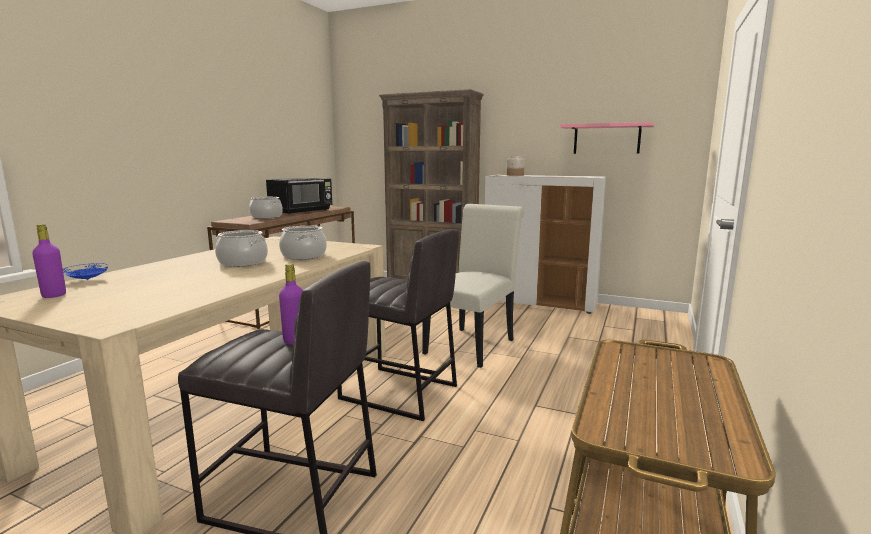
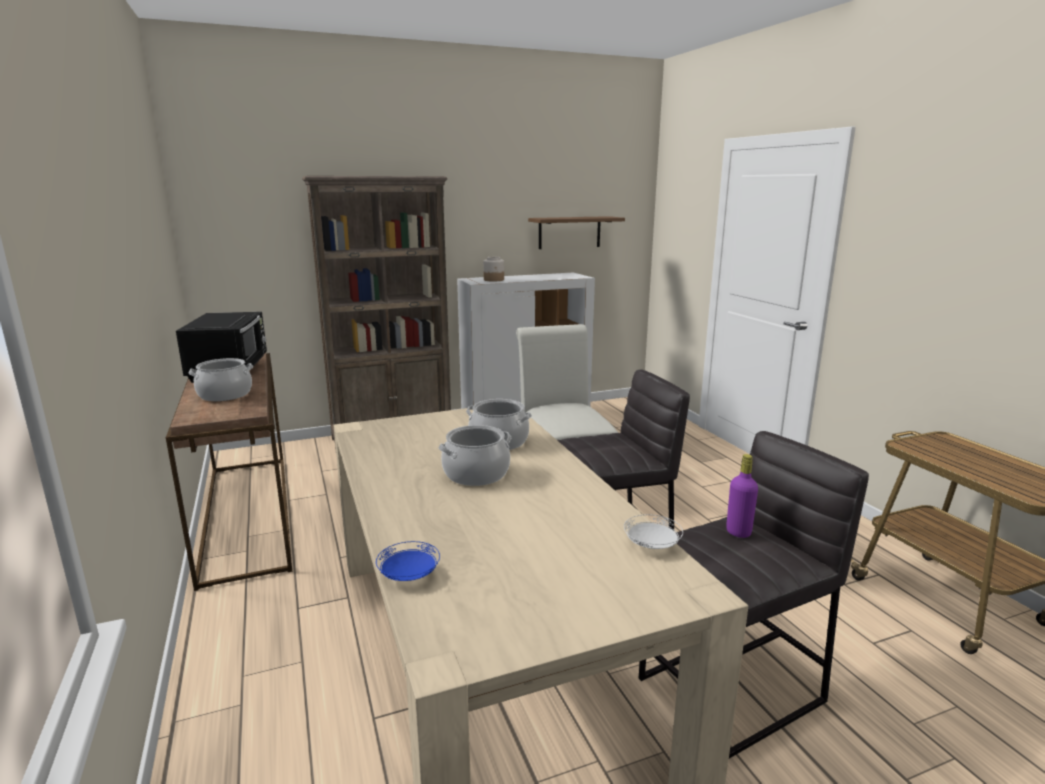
camera: 45 degrees left, 5 degrees up
purple bottle [32,224,66,298] -> none
pink shelf [560,122,654,154] -> brown shelf [528,216,625,249]
none -> white plate [624,514,683,549]

